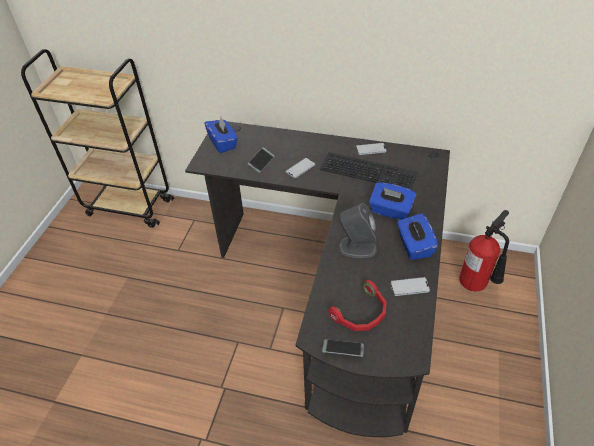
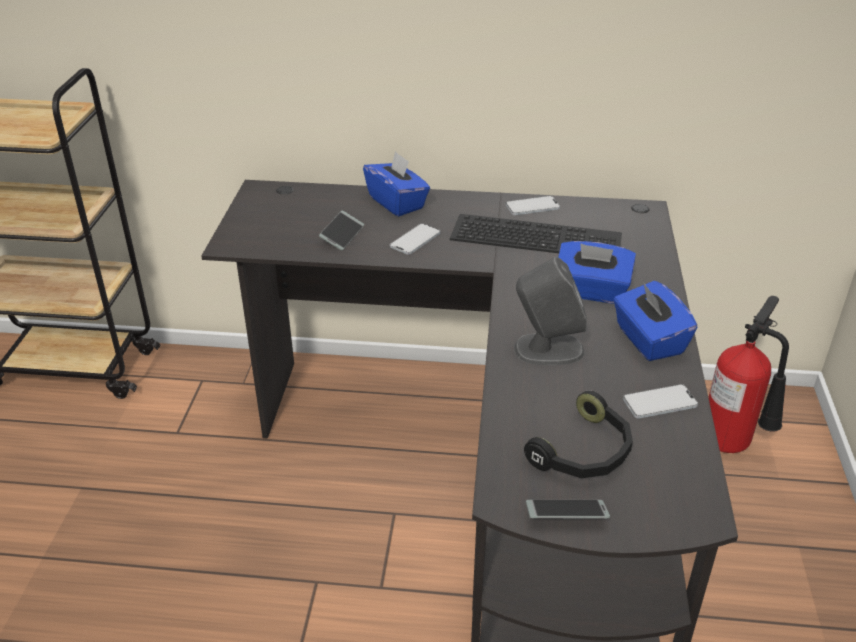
camera: 10 degrees left, 10 degrees down
blue tissue box [204,117,238,153] -> blue tissue box moved to [363,151,430,217]
red headphones [328,280,387,331] -> black headphones [524,390,633,478]

